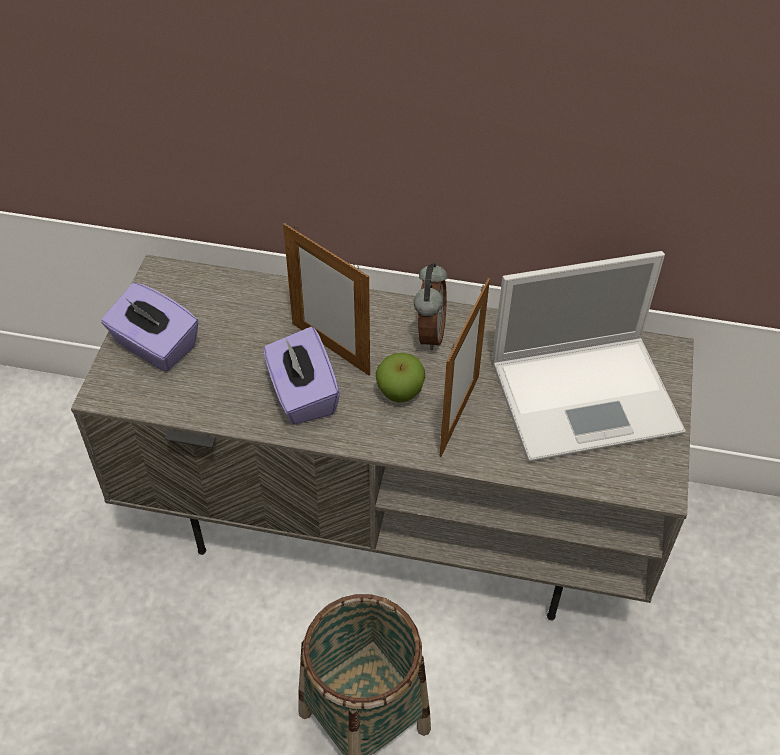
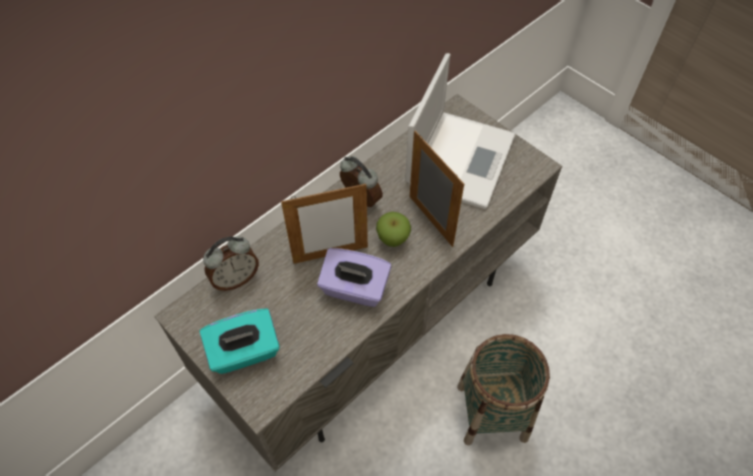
camera: 55 degrees left, 5 degrees up
purple tissue box [101,283,199,372] -> turquoise tissue box [199,308,280,374]
none -> alarm clock [203,236,259,291]

